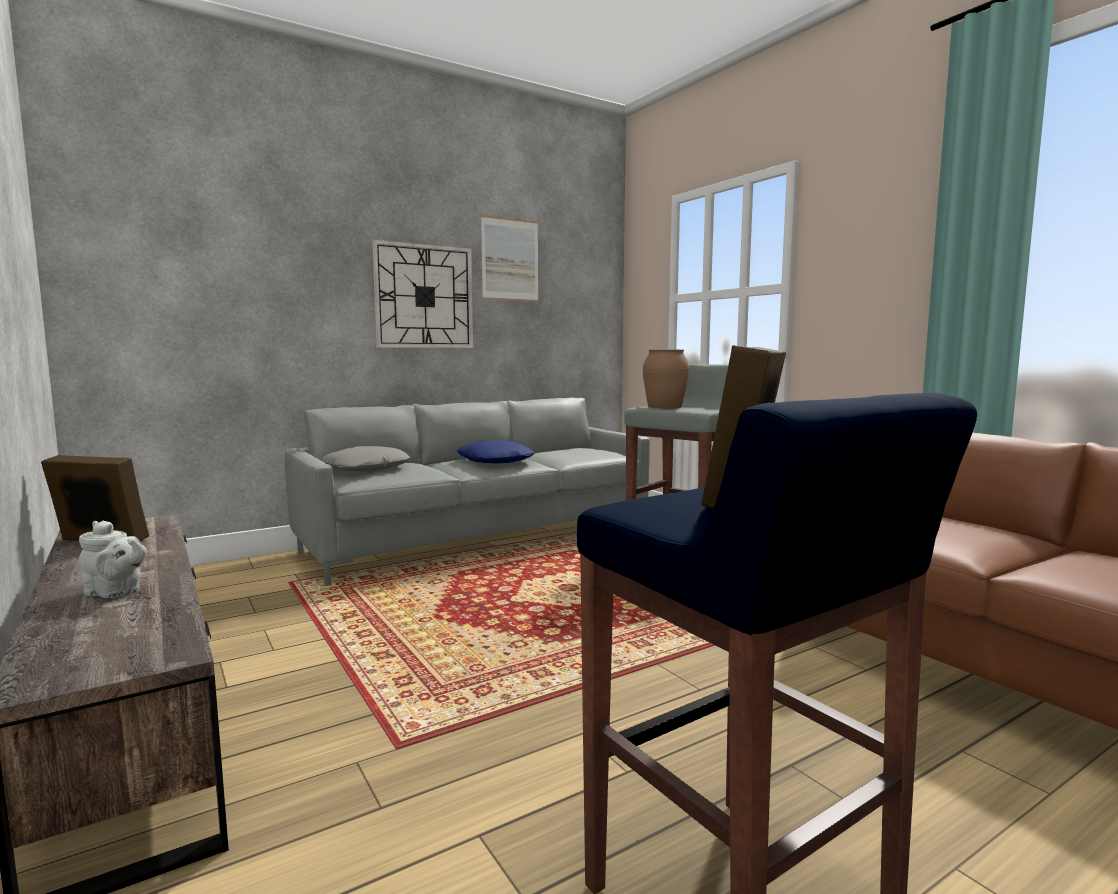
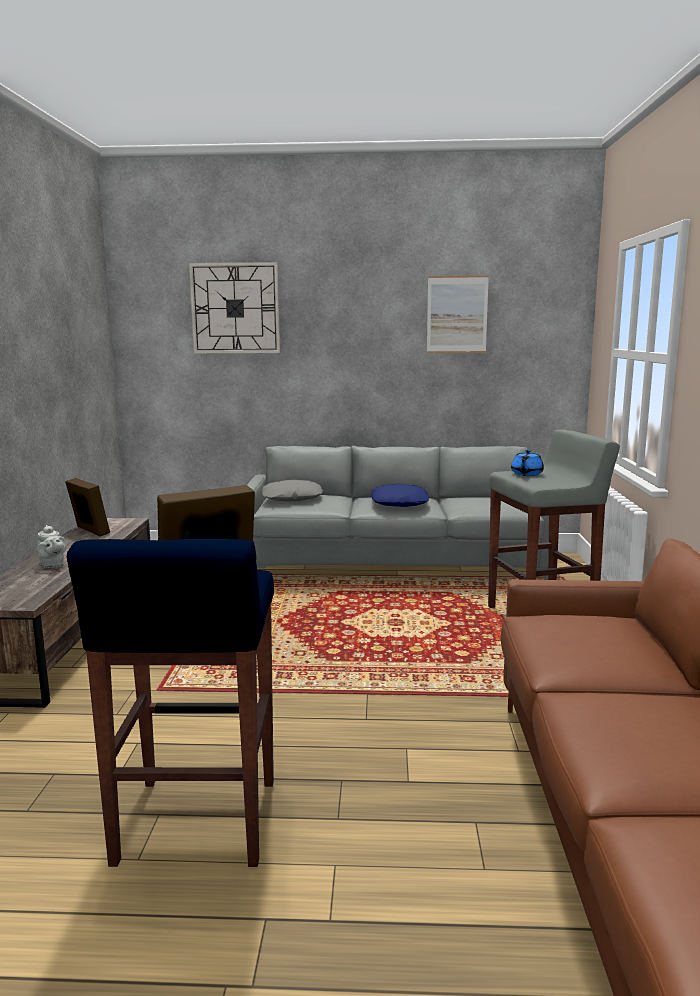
camera: 35 degrees right, 5 degrees up
wall clock [372,240,473,348] -> wall clock moved to [189,262,280,353]
brown vase [643,350,689,408] -> blue teapot [511,450,544,476]

